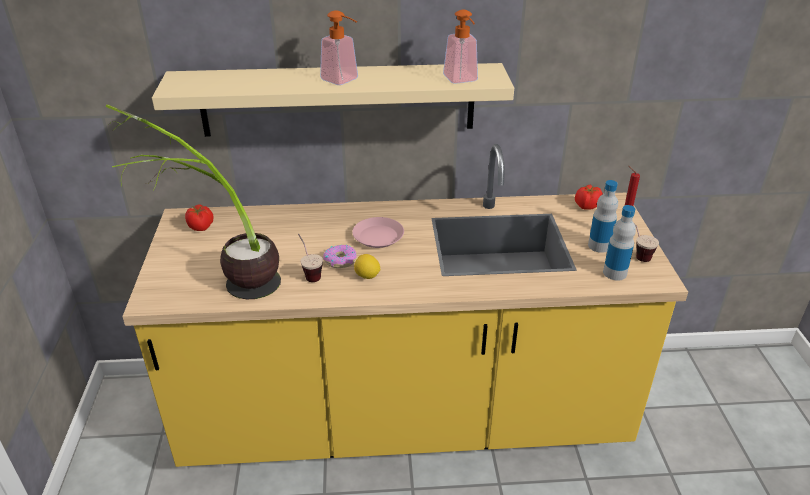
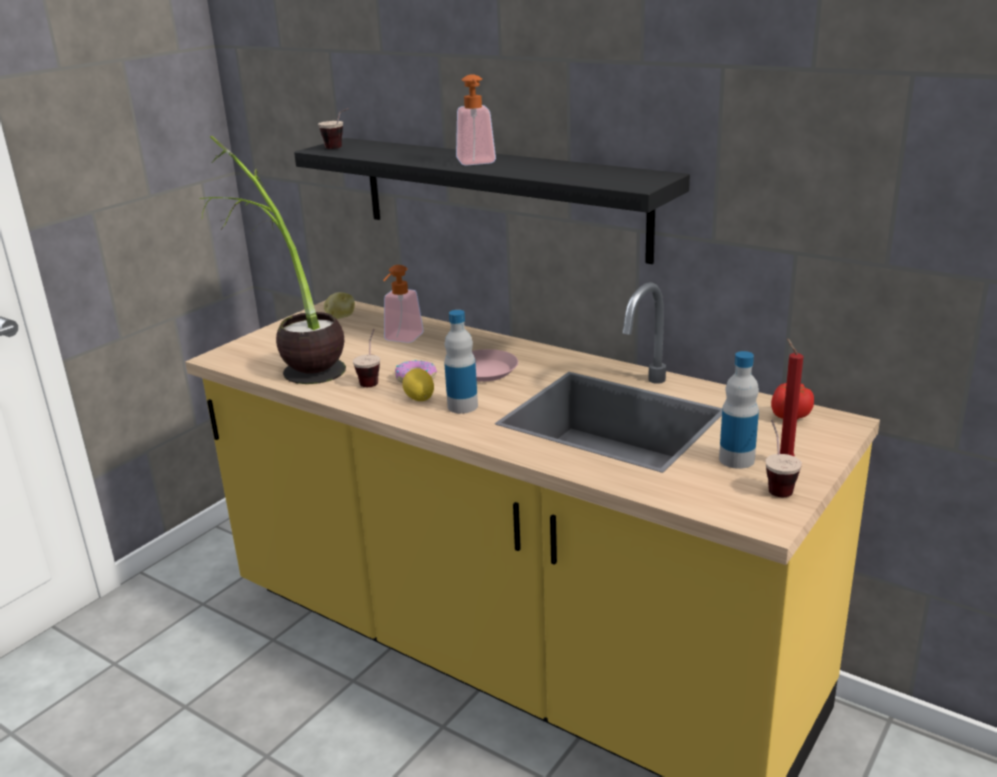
camera: 40 degrees right, 10 degrees down
beige shelf [152,63,514,137] -> black shelf [294,138,690,264]
tomato [185,204,214,231] -> potato [324,292,355,319]
soap dispenser [443,9,478,84] -> soap dispenser moved to [383,265,424,343]
bottle [603,205,636,281] -> bottle moved to [444,310,478,414]
none -> cup [318,108,349,149]

